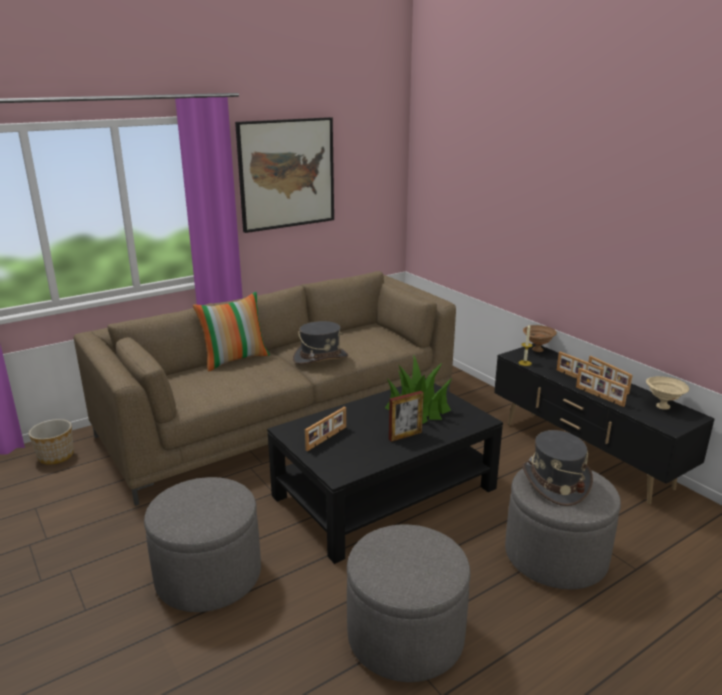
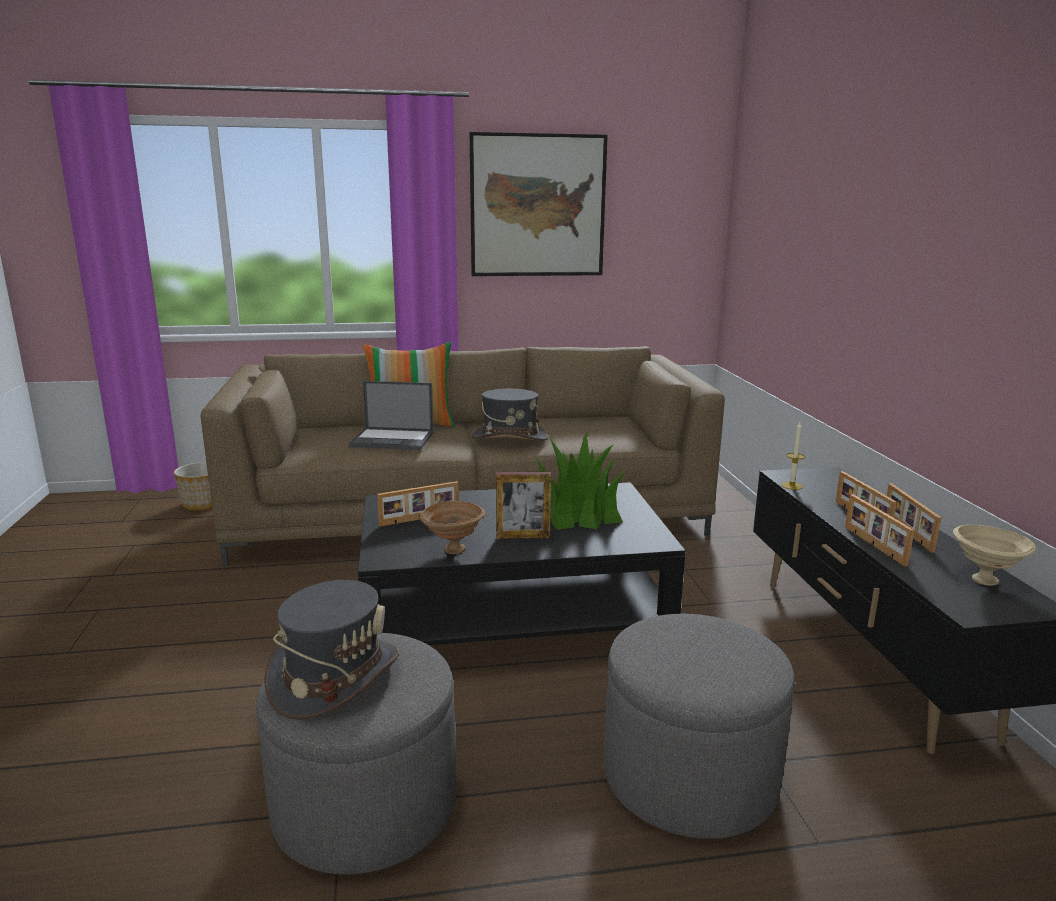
camera: 25 degrees right, 5 degrees down
grey ottoman [144,477,261,612] -> none
brown bowl [523,325,557,352] -> brown bowl moved to [420,501,485,554]
grey hat [523,430,593,506] -> grey hat moved to [264,580,399,720]
none -> laptop [349,381,434,450]

